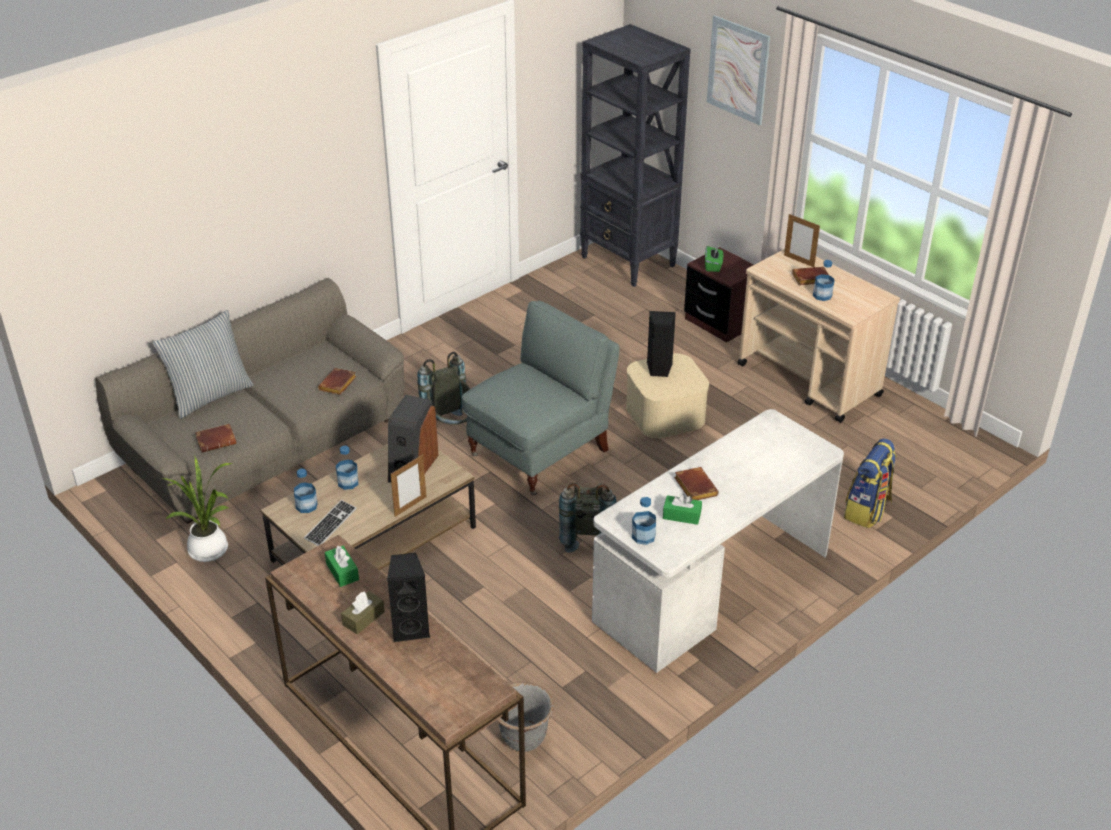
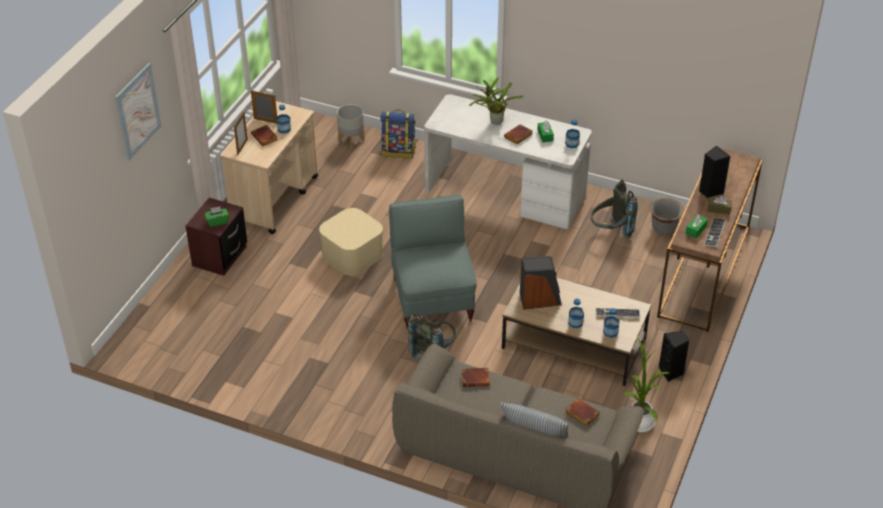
camera: 115 degrees left, 5 degrees up
picture frame [390,454,426,517] -> picture frame moved to [251,91,277,124]
grey armchair [462,301,620,495] -> grey armchair turned 60 degrees clockwise [389,195,476,330]
grey backpack [559,482,616,553] -> grey backpack moved to [591,179,638,238]
black bookcase [580,24,691,287] -> none
black speaker [647,311,676,377] -> black speaker moved to [659,331,690,382]
none -> grey planter [337,104,365,149]
none -> potted plant [469,77,524,125]
none -> keyboard [704,218,726,248]

